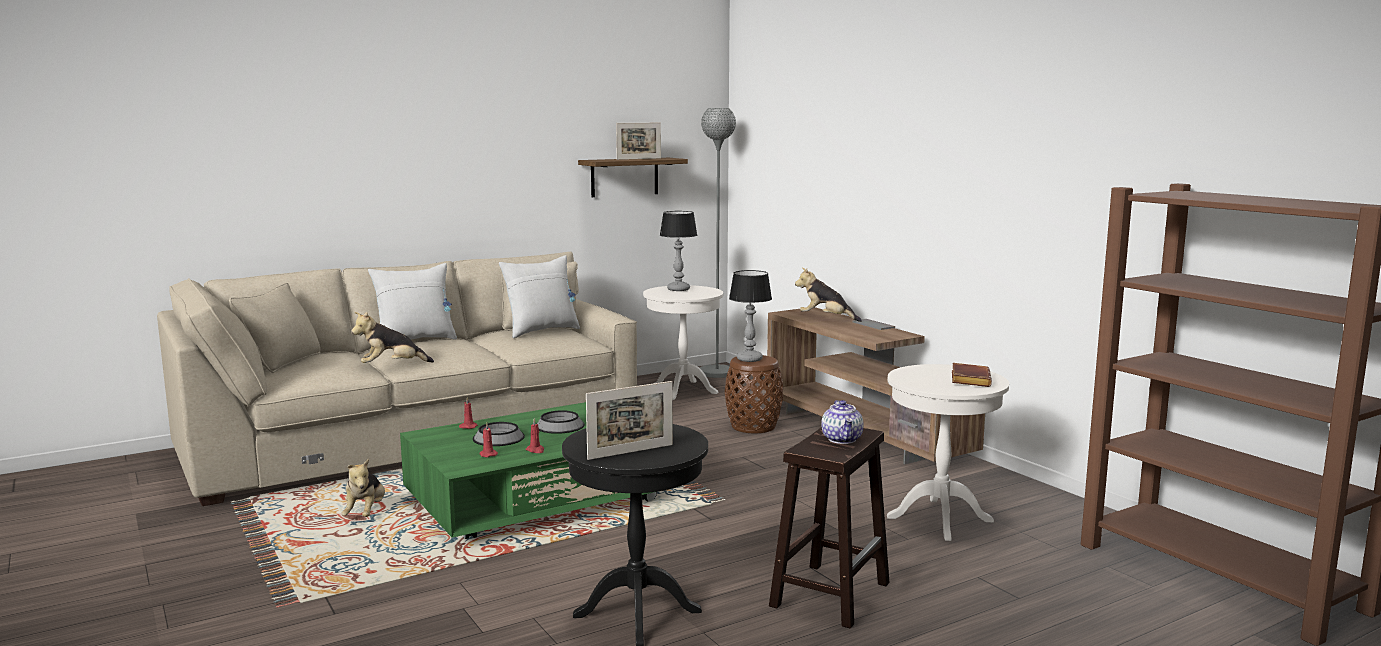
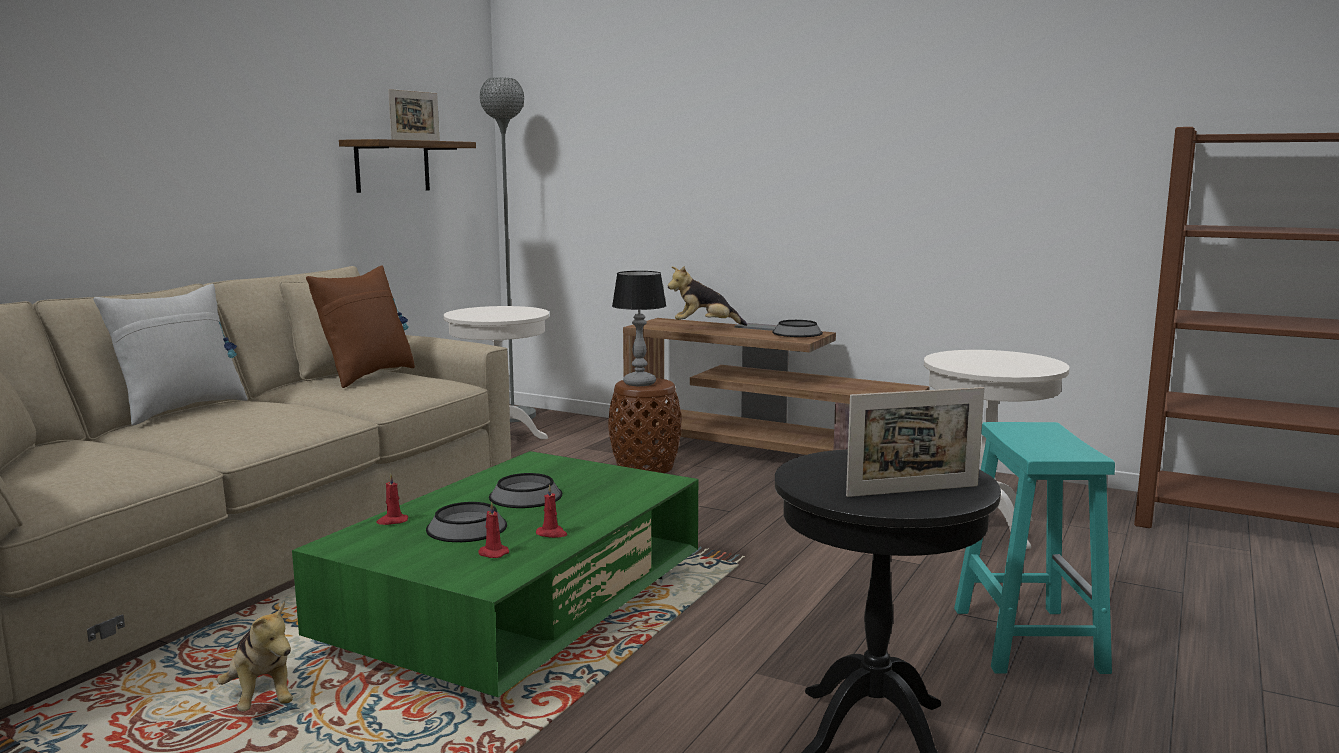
camera: 30 degrees left, 0 degrees up
plush toy [351,312,434,363] -> none
grey pillow [499,255,580,338] -> brown pillow [306,266,415,388]
picture frame [586,381,673,460] -> picture frame turned 45 degrees clockwise [846,387,984,497]
table lamp [660,211,697,291] -> none
brown stool [769,427,889,629] -> turquoise stool [954,422,1115,674]
teapot [821,400,863,444] -> none
brown book [952,363,992,387] -> none
none -> bowl [772,320,823,337]

